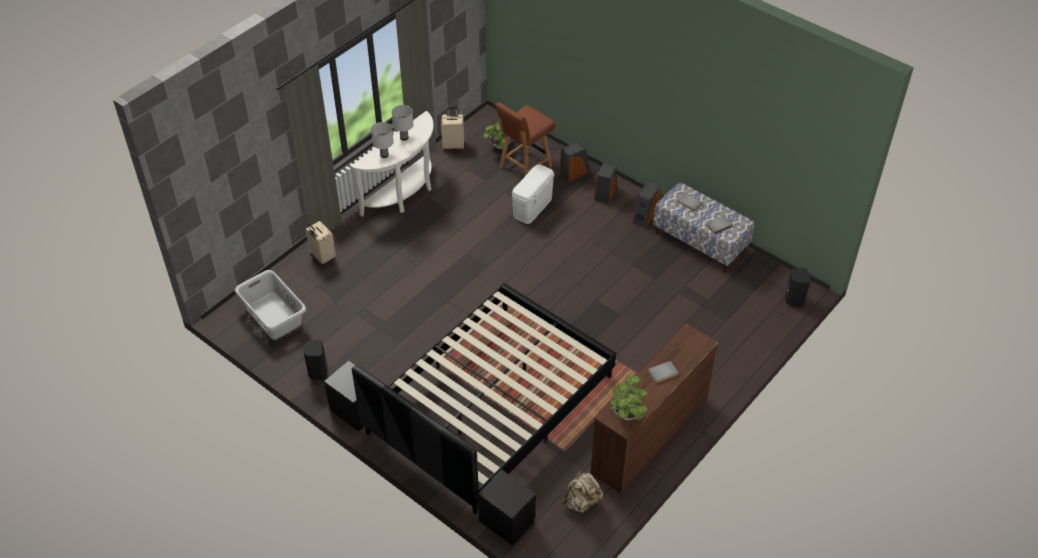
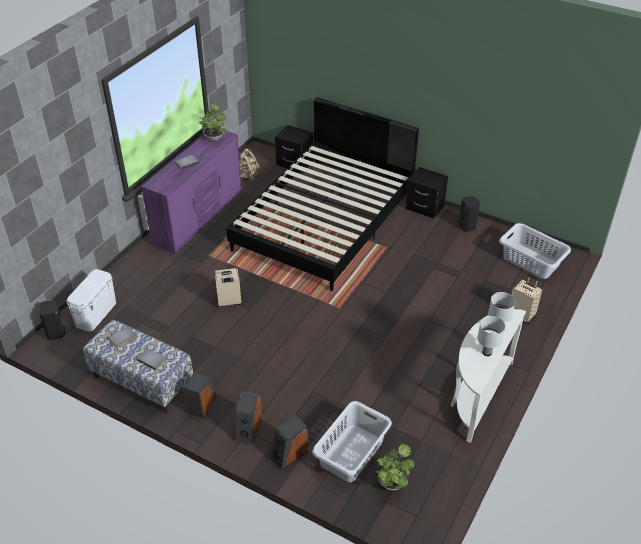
camera: 170 degrees right, 5 degrees down
beige suitcase [441,107,465,151] -> beige suitcase moved to [215,268,241,308]
brown chair [495,102,555,177] -> grey laundry basket [312,401,392,482]
white storage box [512,164,554,224] -> white storage box moved to [66,269,116,332]
brown dresser [590,323,718,494] -> purple dresser [141,131,242,255]

